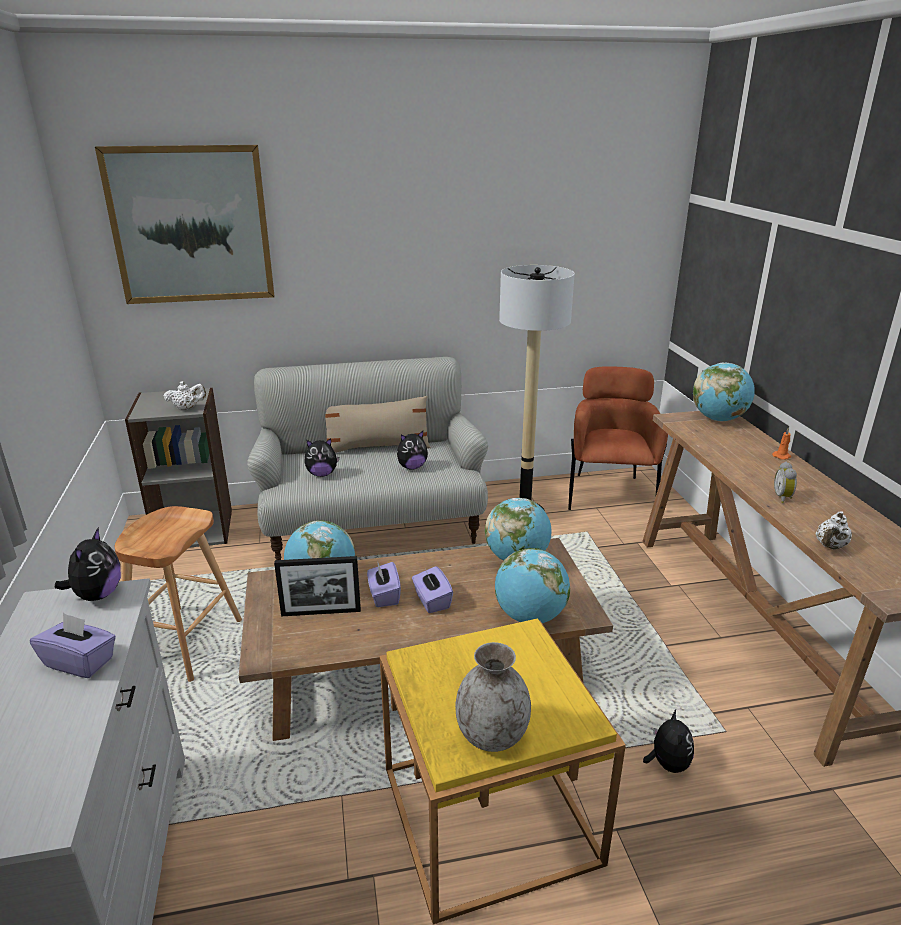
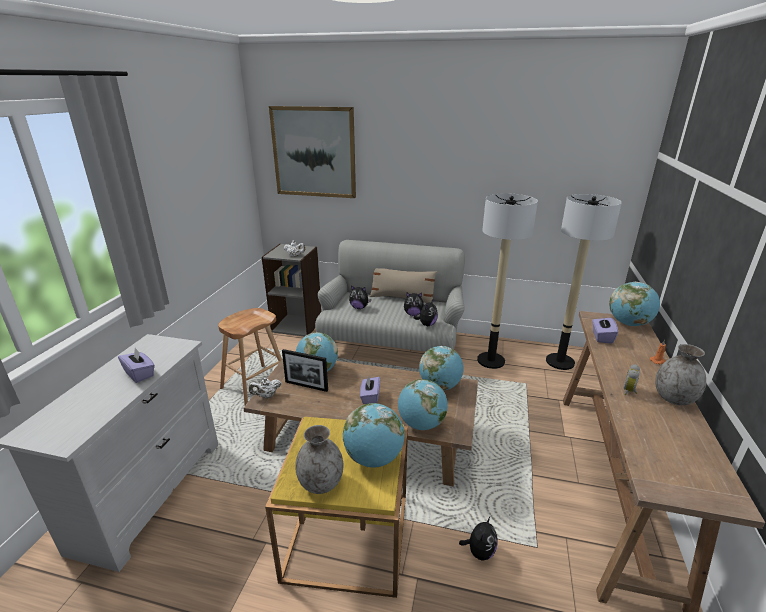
camera: 25 degrees right, 0 degrees up
plush toy [55,527,121,601] -> plush toy moved to [414,300,438,326]
purple tissue box [367,561,401,607] -> purple tissue box moved to [592,316,618,344]
brown armchair [568,366,668,510] -> floor lamp [546,194,622,370]
white teapot [816,511,852,549] -> white teapot moved to [249,378,281,398]
none -> globe [343,403,405,468]
none -> grey vase [655,344,706,405]

